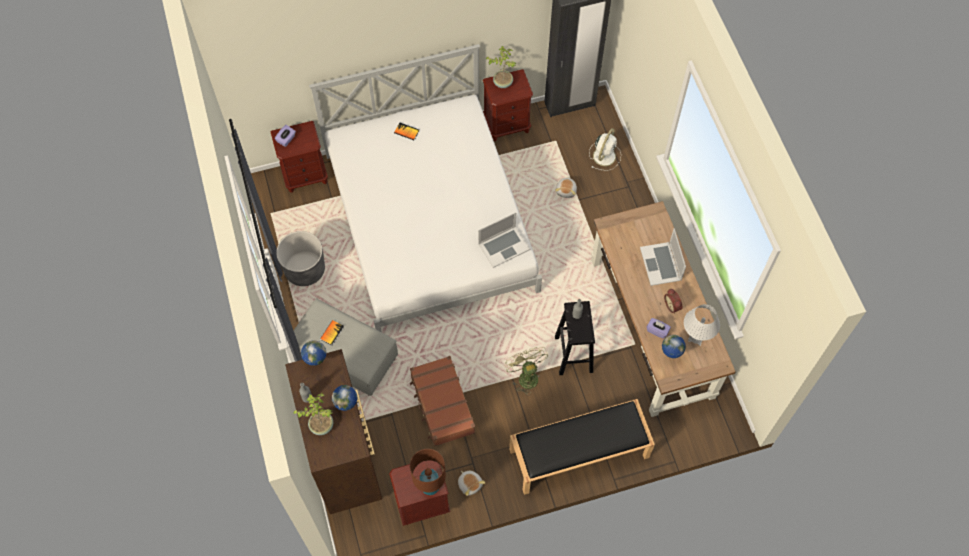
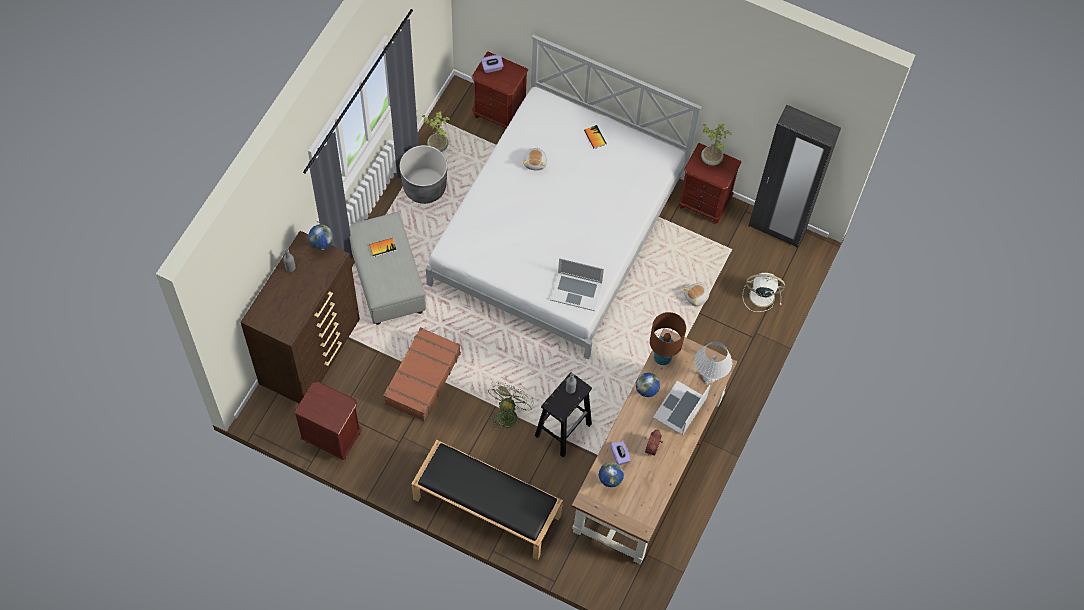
camera: 40 degrees right, 0 degrees up
potted plant [293,393,333,435] -> potted plant moved to [422,111,450,152]
globe [332,385,357,411] -> globe moved to [636,373,660,397]
brown table lamp [410,449,446,495] -> brown table lamp moved to [650,312,686,365]
plush toy [458,471,486,496] -> plush toy moved to [523,147,547,171]
white fan [589,128,621,171] -> white fan turned 150 degrees counterclockwise [743,273,785,312]
white table lamp [684,304,720,346] -> white table lamp moved to [695,342,732,385]

